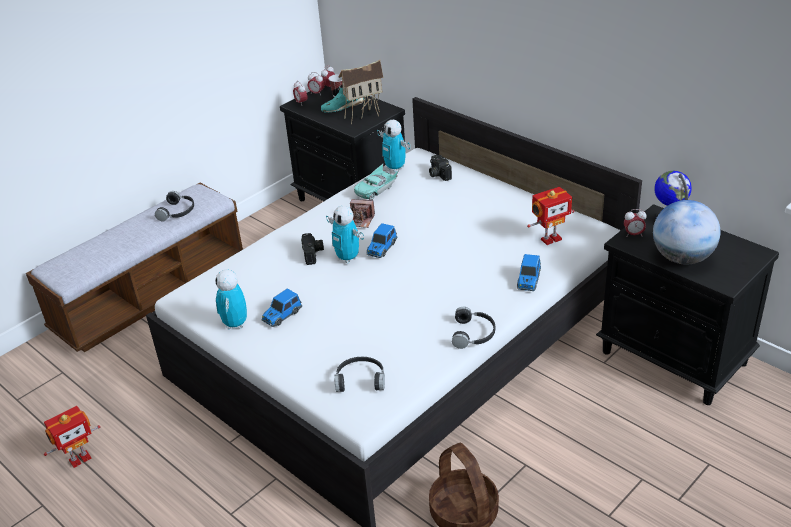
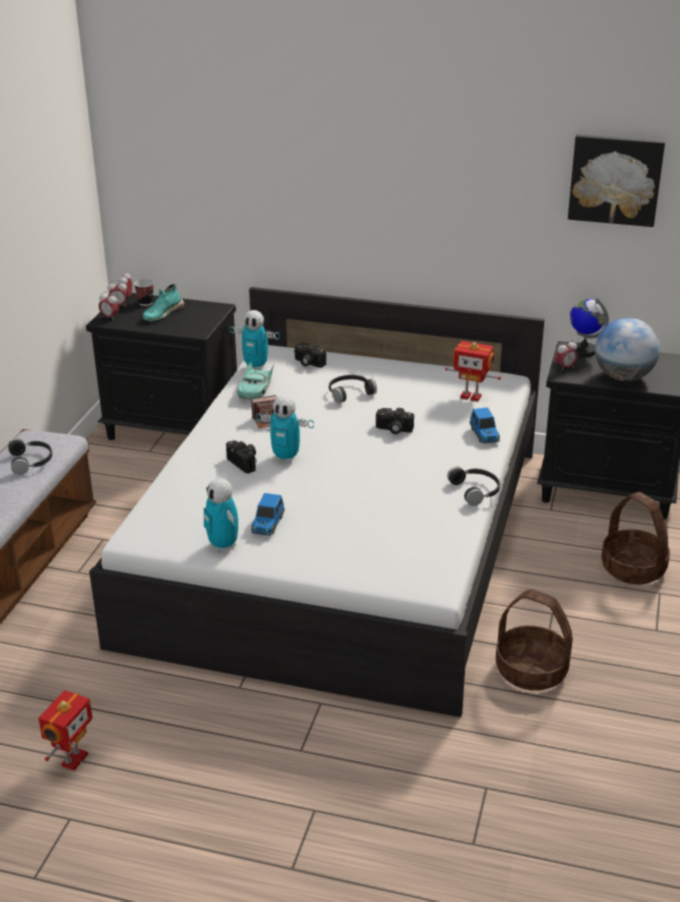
camera: 30 degrees left, 5 degrees down
black headphones [334,357,385,392] -> black headphones moved to [329,375,377,403]
toy house [338,60,383,124] -> none
toy car [366,223,397,258] -> none
toy robot [527,187,574,245] -> toy robot turned 75 degrees clockwise [445,341,501,401]
none -> camera [376,408,414,434]
none -> picture [568,135,665,227]
none -> basket [601,492,670,584]

